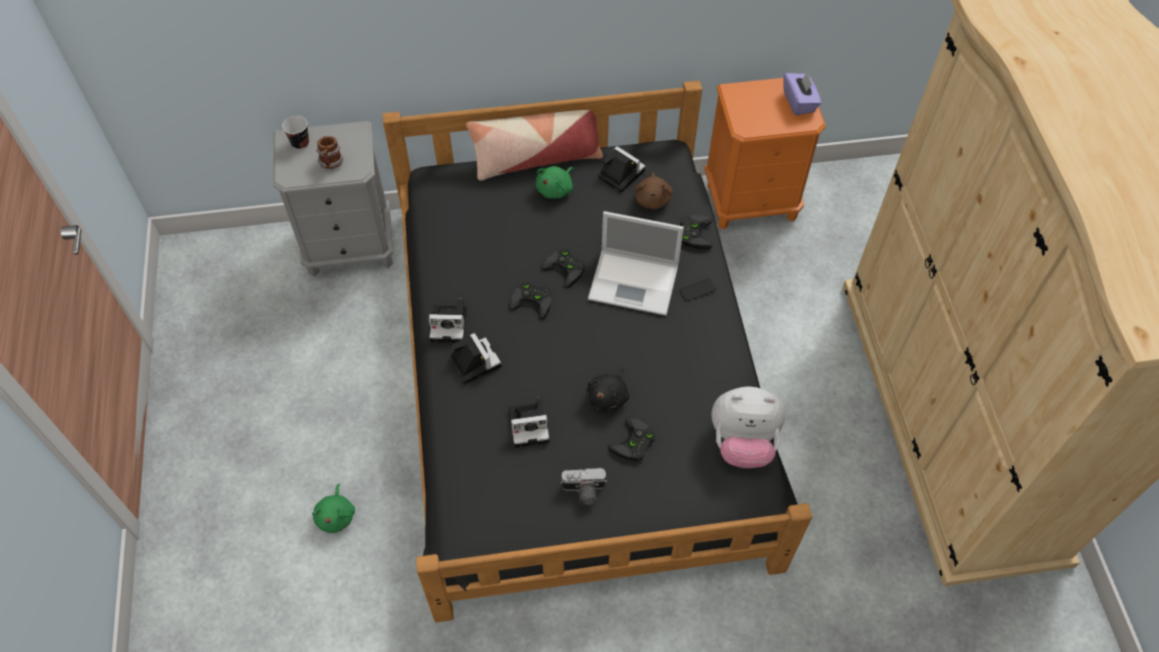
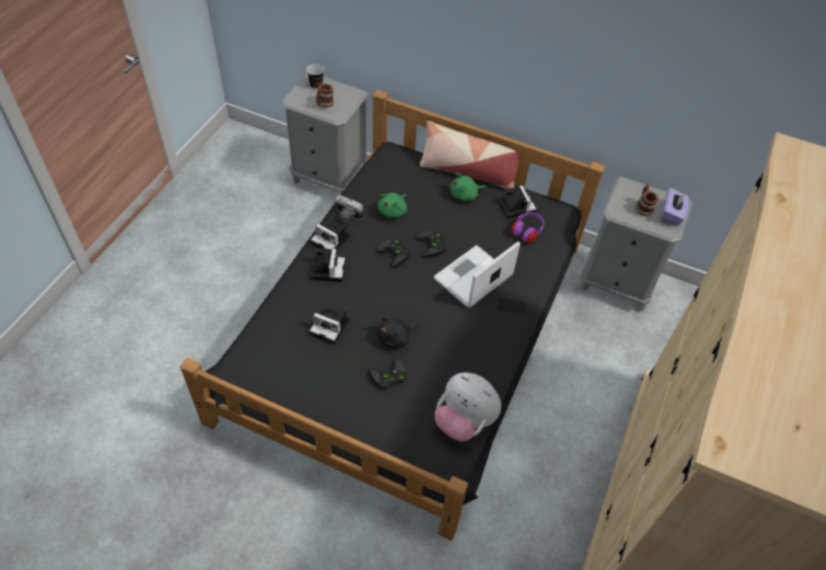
camera: 30 degrees right, 5 degrees down
green plush toy [312,484,355,533] -> green plush toy moved to [378,193,407,218]
camera [560,468,607,505] -> camera moved to [335,195,363,223]
laptop [588,211,684,316] -> laptop turned 90 degrees clockwise [433,241,520,307]
brown plush toy [634,172,673,209] -> purple headphones [511,212,544,243]
black game controller [680,215,713,249] -> none
orange nightstand [704,78,826,230] -> grey nightstand [579,176,693,312]
none -> mug [635,183,658,216]

